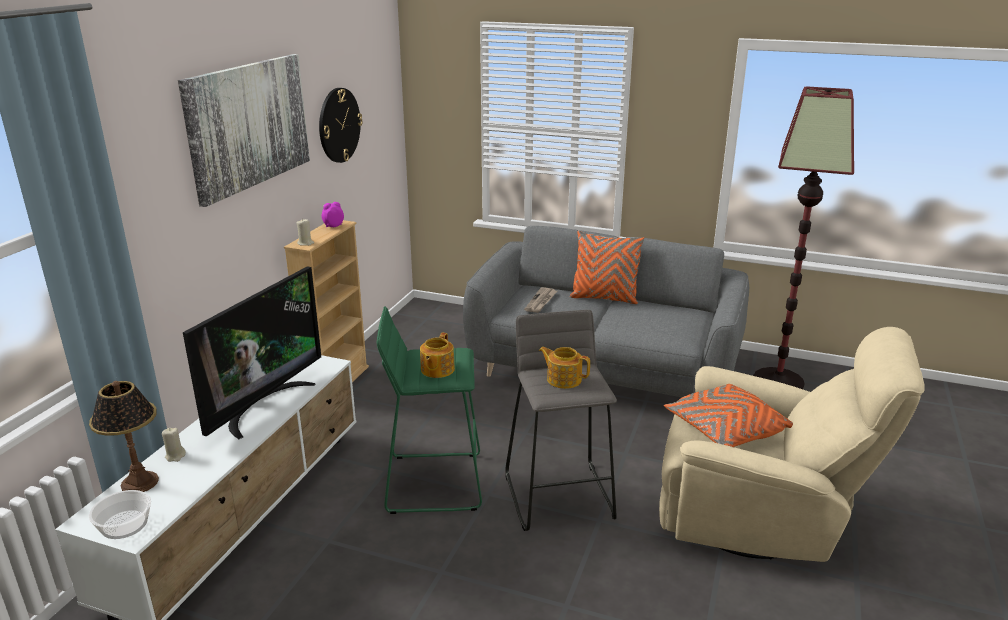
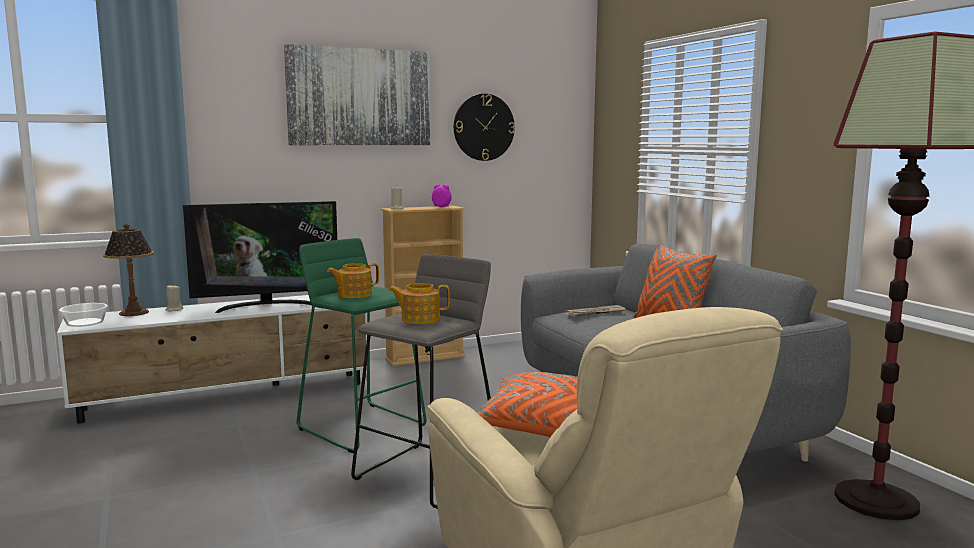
camera: 45 degrees right, 15 degrees down
teapot [539,347,590,389] -> teapot turned 75 degrees counterclockwise [388,283,450,324]

